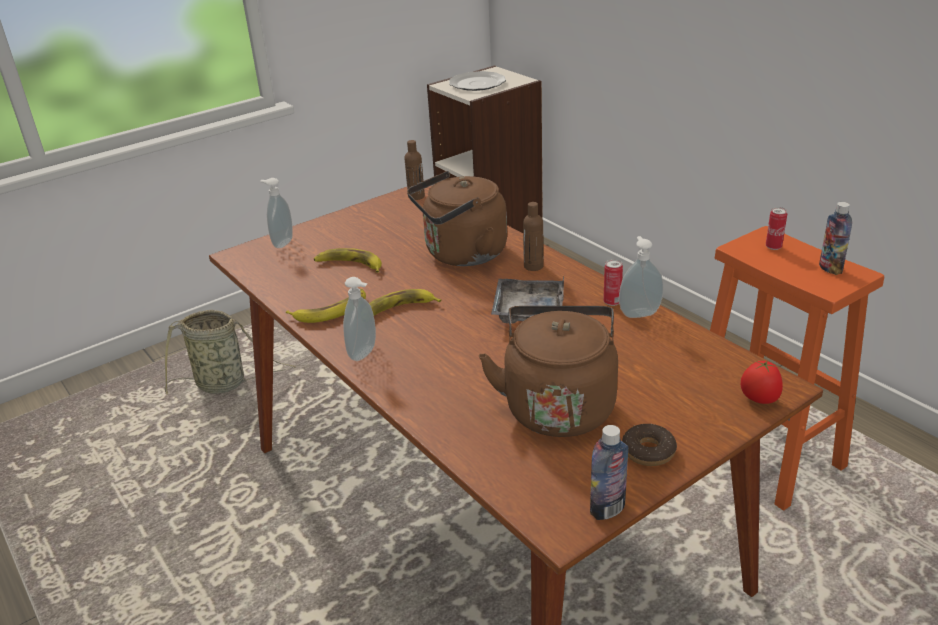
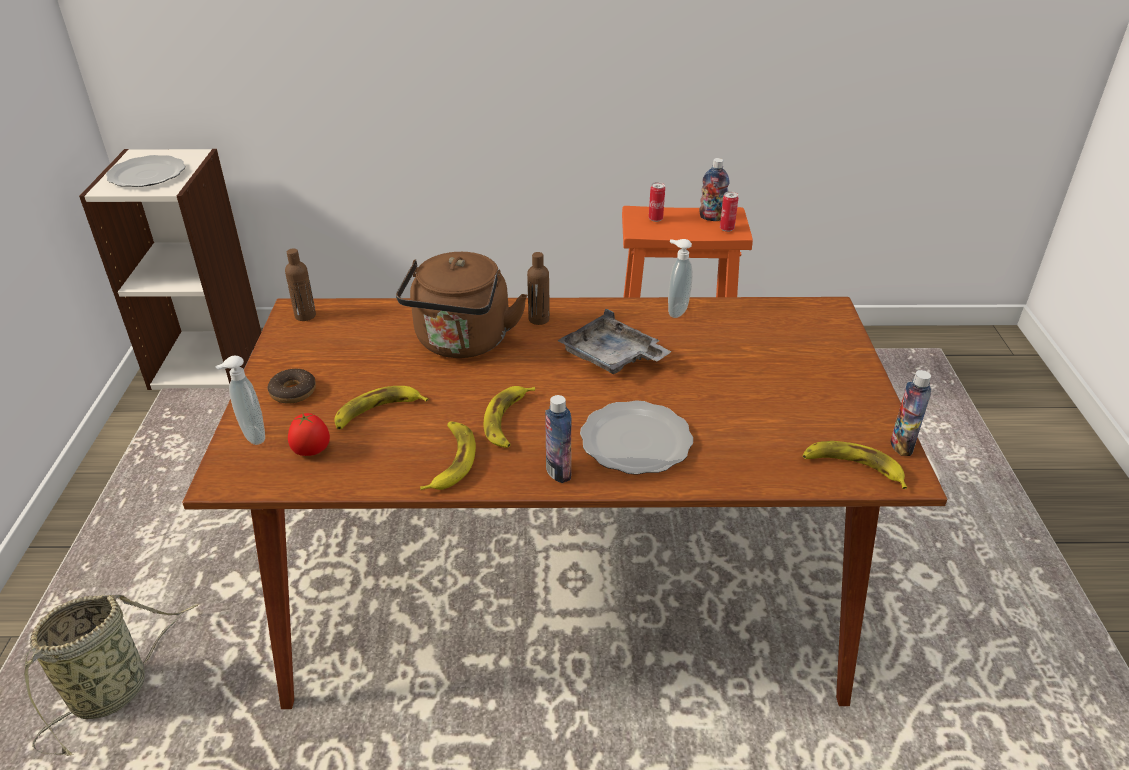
camera: 55 degrees left, 5 degrees up
soap dispenser [343,277,376,361] -> bottle [545,395,571,483]
brown kettle [479,306,618,437] -> none
can [603,259,623,306] -> can moved to [720,191,738,232]
donut [622,424,677,466] -> donut moved to [268,369,316,404]
tomato [741,360,783,404] -> tomato moved to [288,413,330,456]
none -> plate [580,400,693,475]
none -> banana [802,441,907,489]

